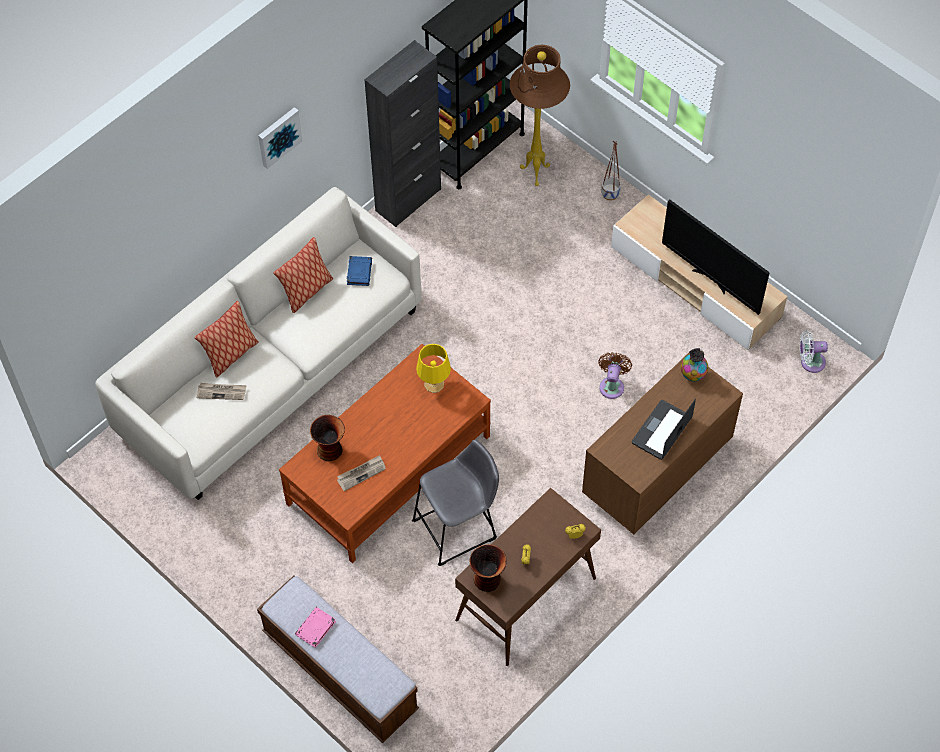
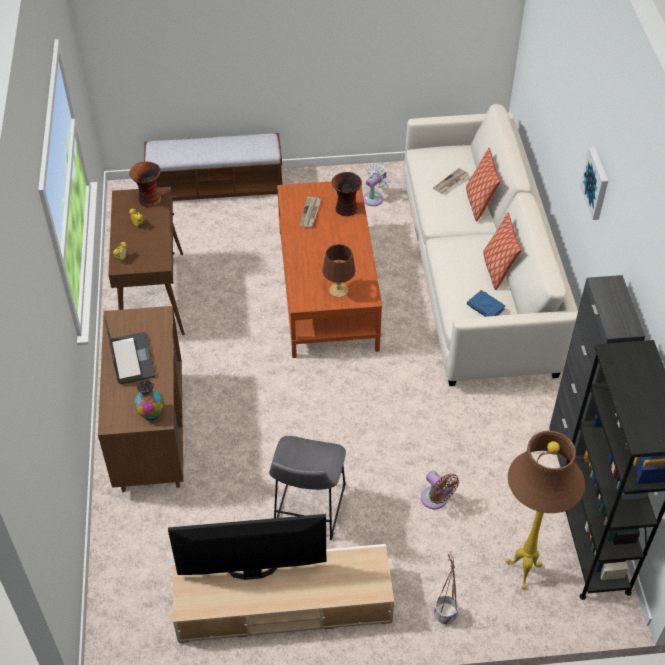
camera: 130 degrees right, 10 degrees down
pink book [295,607,336,648] -> none
grey stool [412,440,499,566] -> grey stool moved to [269,436,346,540]
yellow table lamp [416,344,451,393] -> brown table lamp [322,244,356,298]
brown fan [598,352,632,399] -> brown fan moved to [421,471,459,509]
white fan [800,330,828,373] -> white fan moved to [363,163,392,206]

